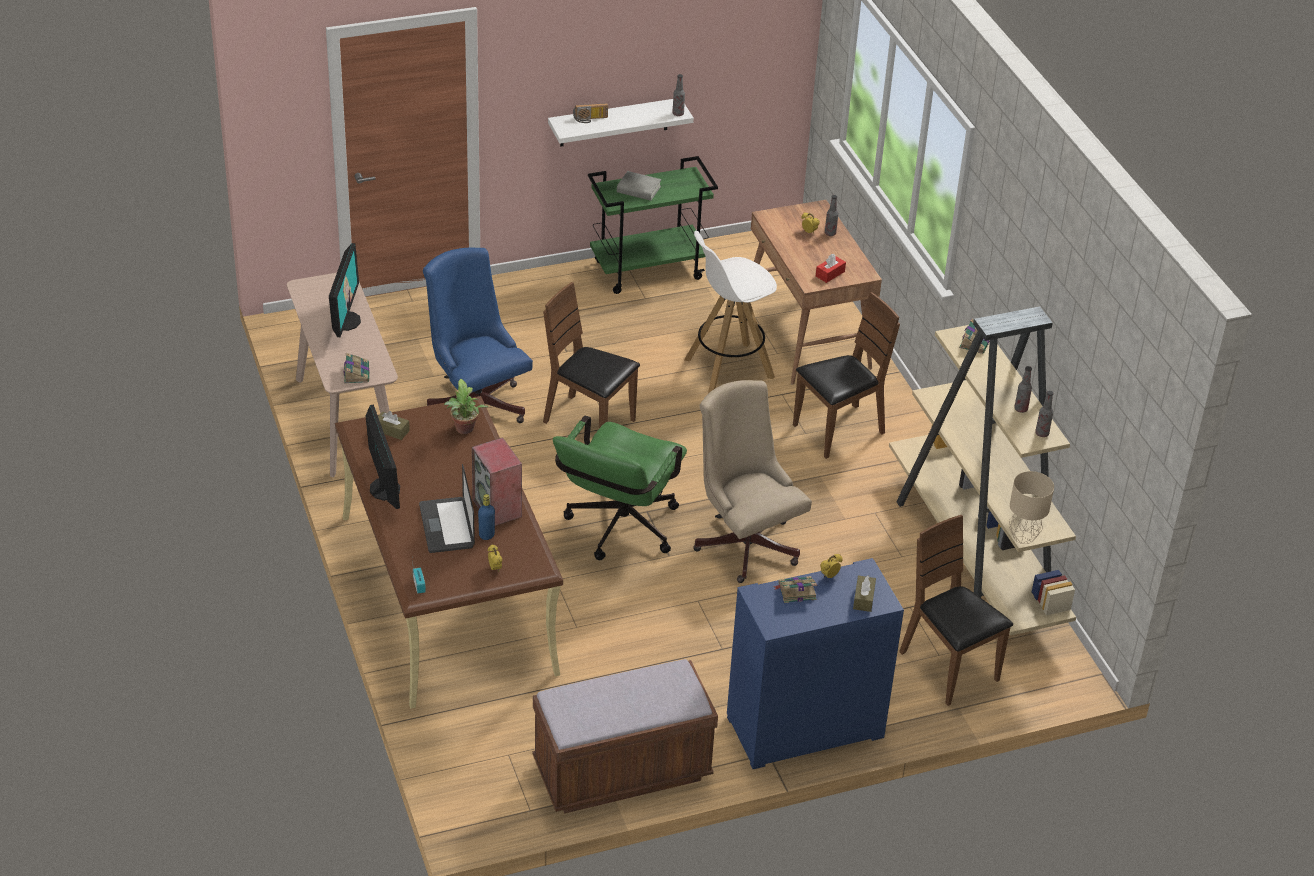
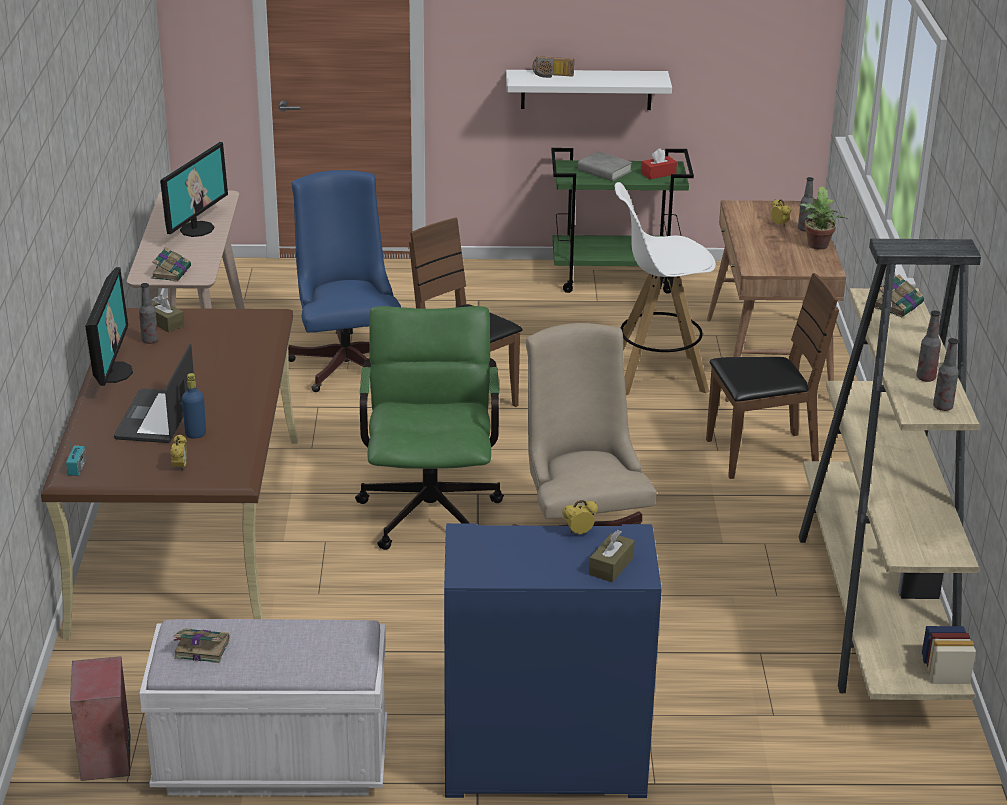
camera: 20 degrees right, 10 degrees down
potted plant [444,379,488,434] -> potted plant moved to [799,186,848,250]
speaker [472,437,522,526] -> speaker moved to [70,656,130,781]
brown bench [532,659,718,814] -> white bench [139,619,387,796]
green office chair [553,416,687,560] -> green office chair turned 135 degrees clockwise [355,306,504,550]
bottle [672,74,685,116] -> bottle moved to [139,283,158,344]
book [773,576,817,603] -> book moved to [173,628,230,663]
red tissue box [816,254,846,283] -> red tissue box moved to [641,148,677,180]
brown chair [899,515,1013,706] -> none
beige table lamp [1009,471,1054,544] -> none

